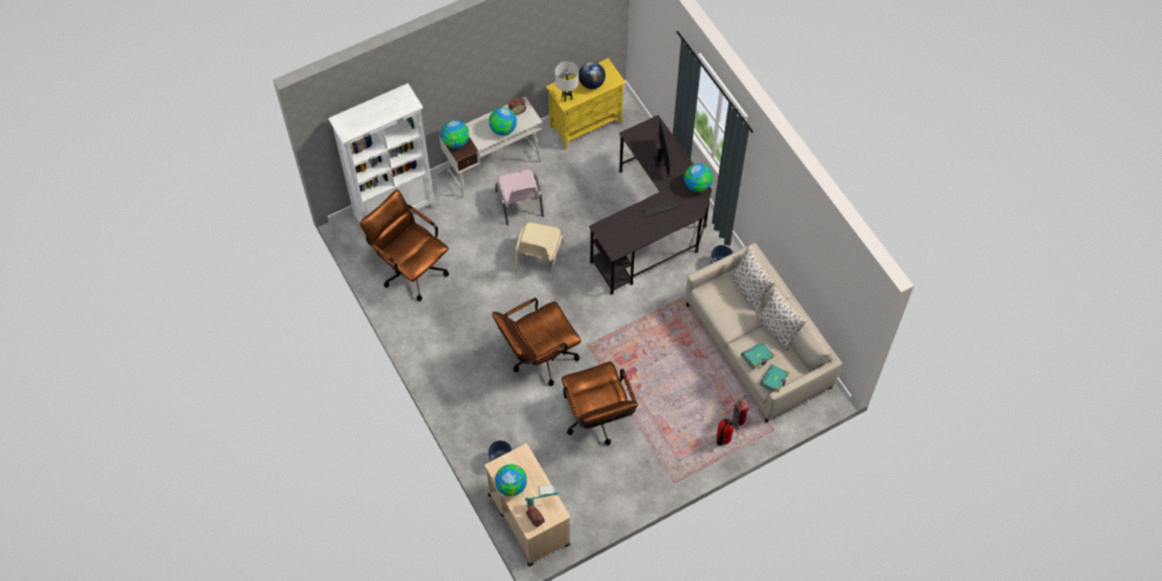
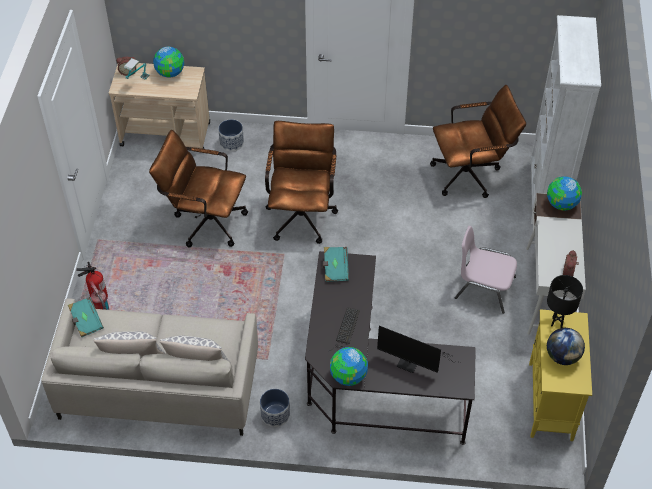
camera: 125 degrees right, 10 degrees down
globe [489,107,517,136] -> none
beige chair [515,222,565,279] -> none
white table lamp [555,61,579,102] -> black table lamp [547,275,583,328]
turquoise book [741,342,775,369] -> turquoise book moved to [323,247,349,282]

